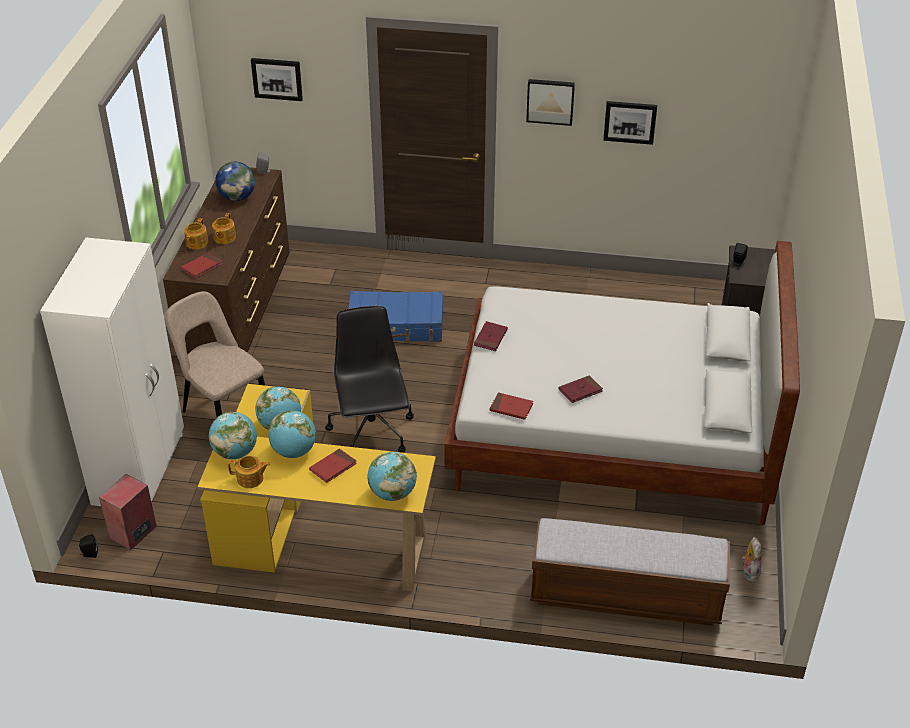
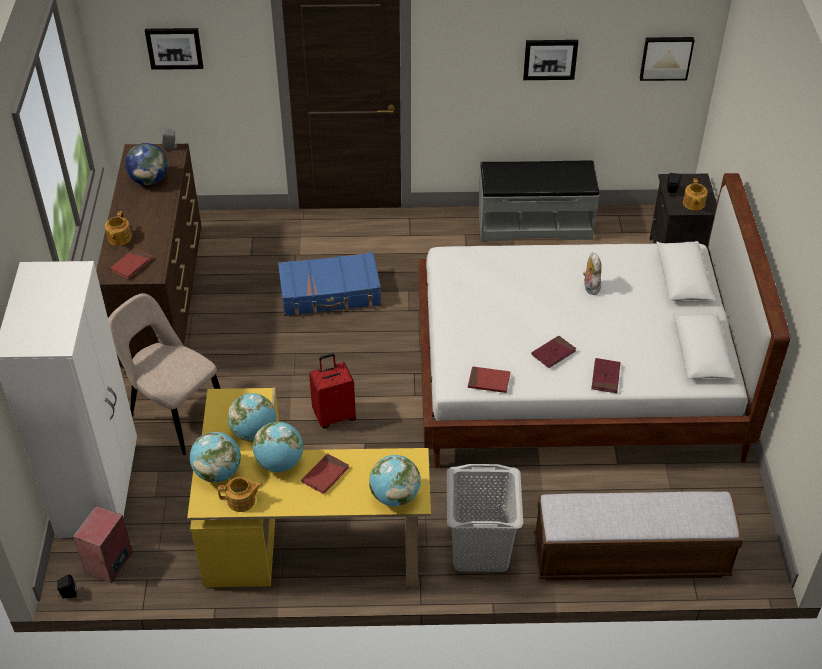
camera: 10 degrees left, 5 degrees up
teapot [212,213,236,244] -> teapot moved to [683,178,707,211]
black office chair [325,306,414,453] -> red suitcase [309,353,356,429]
red book [474,321,508,351] -> red book moved to [591,358,621,393]
picture [526,79,575,126] -> picture moved to [640,37,695,81]
plush toy [742,537,762,582] -> plush toy moved to [583,253,601,295]
none -> grey laundry basket [447,464,523,572]
none -> grey bench [478,160,599,241]

